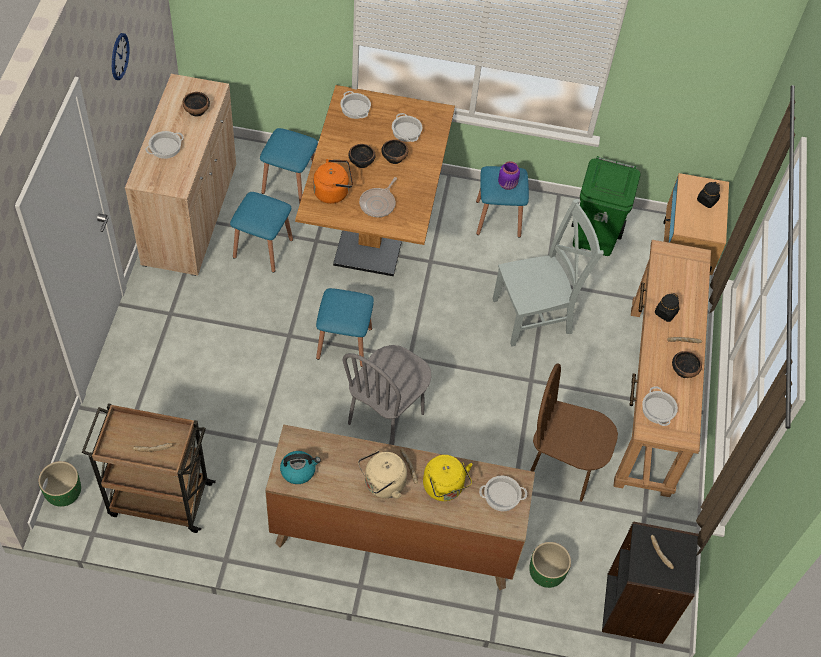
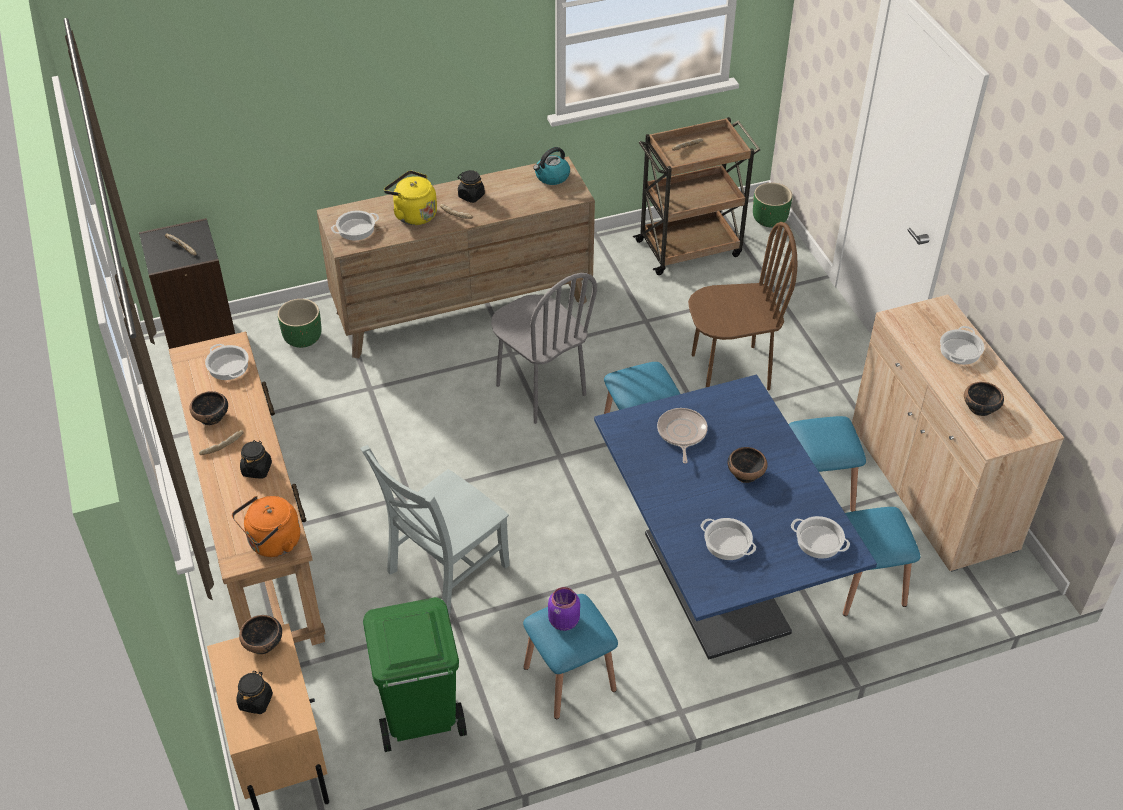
camera: 155 degrees right, 10 degrees down
wall clock [112,33,129,80] -> none
brown dining table [295,85,455,276] -> blue dining table [594,374,877,660]
orange kettle [313,159,353,204] -> orange kettle moved to [232,496,300,557]
grey chair [343,345,431,445] -> grey chair turned 135 degrees clockwise [491,273,597,424]
beige kettle [358,450,407,499] -> black jar [458,170,485,203]
bowl [381,139,408,164] -> bowl moved to [239,615,282,654]
brown chair [530,363,618,502] -> brown chair moved to [688,222,797,390]

